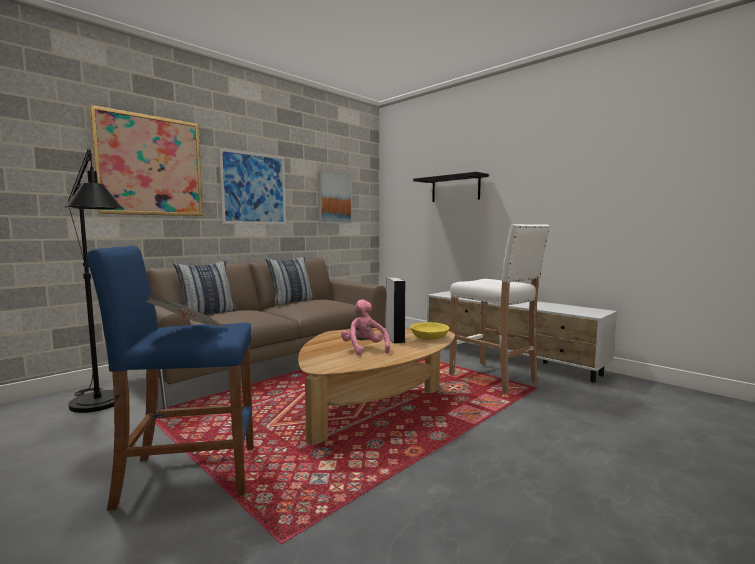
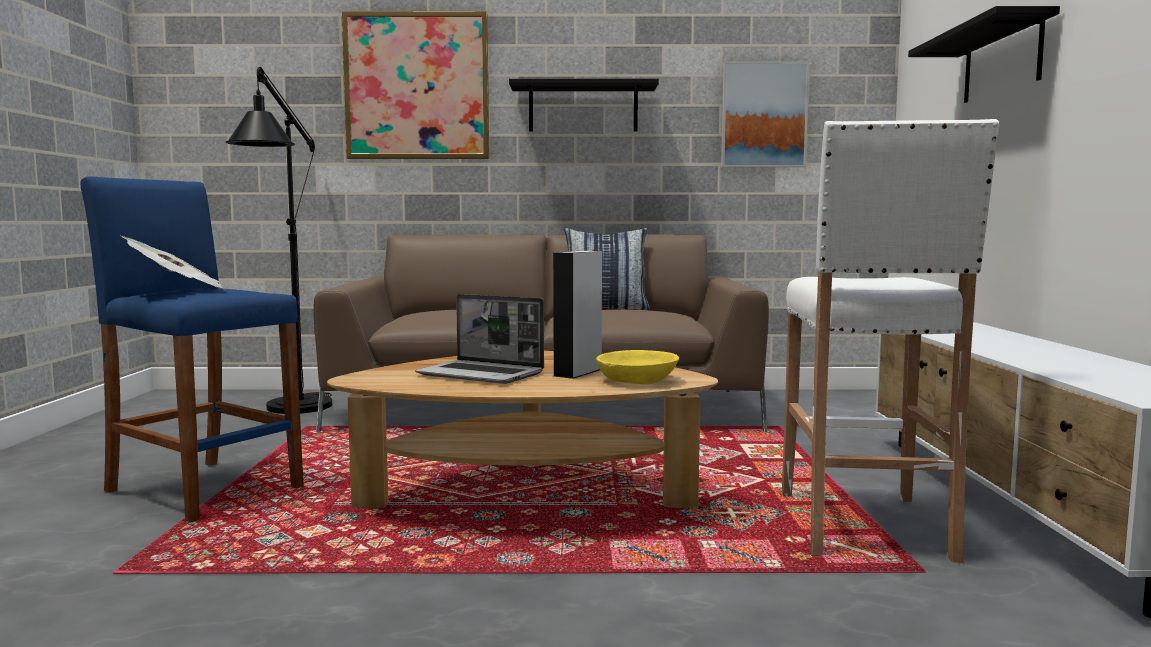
camera: 45 degrees right, 0 degrees up
pillow [173,260,237,315] -> none
picture [219,148,286,224] -> black shelf [509,78,659,131]
pink plush toy [341,299,390,356] -> laptop [415,294,544,384]

